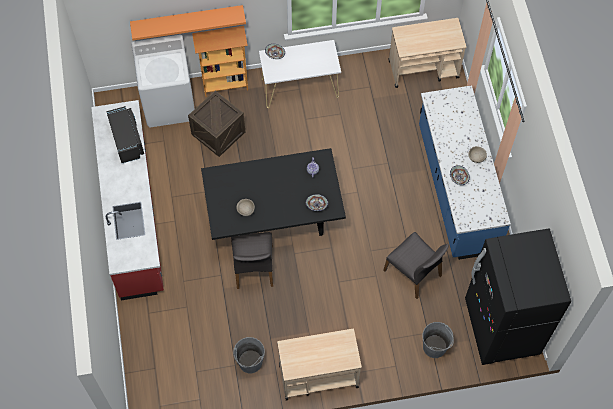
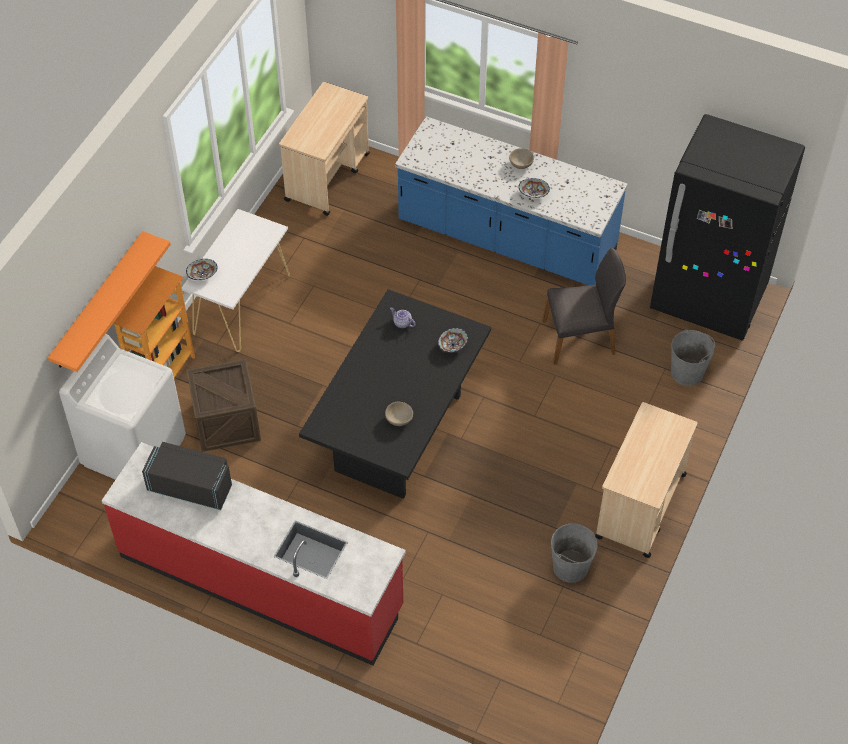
camera: 55 degrees left, 10 degrees down
grey chair [231,232,273,289] -> none

